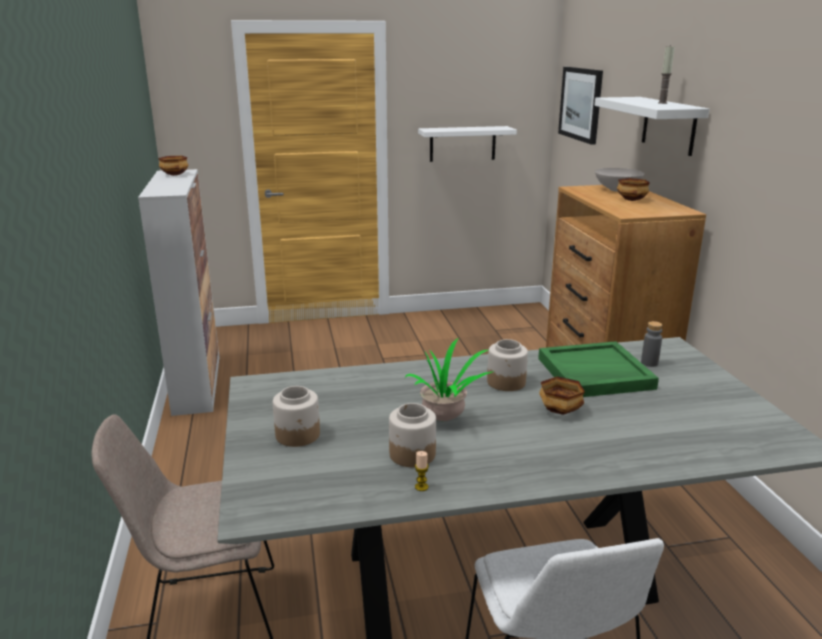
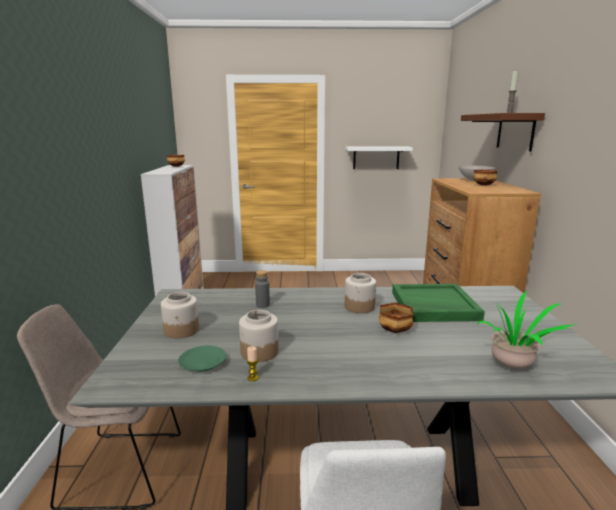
camera: 10 degrees right, 5 degrees down
potted plant [405,337,494,421] -> potted plant moved to [477,291,578,369]
picture [558,67,603,145] -> none
white shelf [595,97,710,156] -> brown shelf [461,113,545,152]
grey bottle [641,321,662,367] -> grey bottle moved to [255,270,270,308]
none -> green plate [178,346,226,372]

